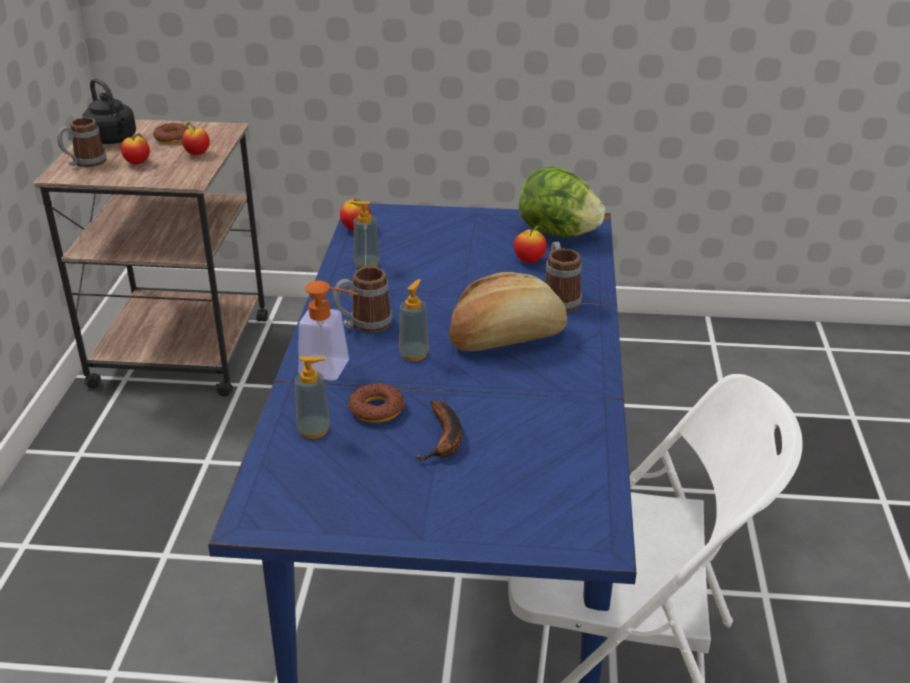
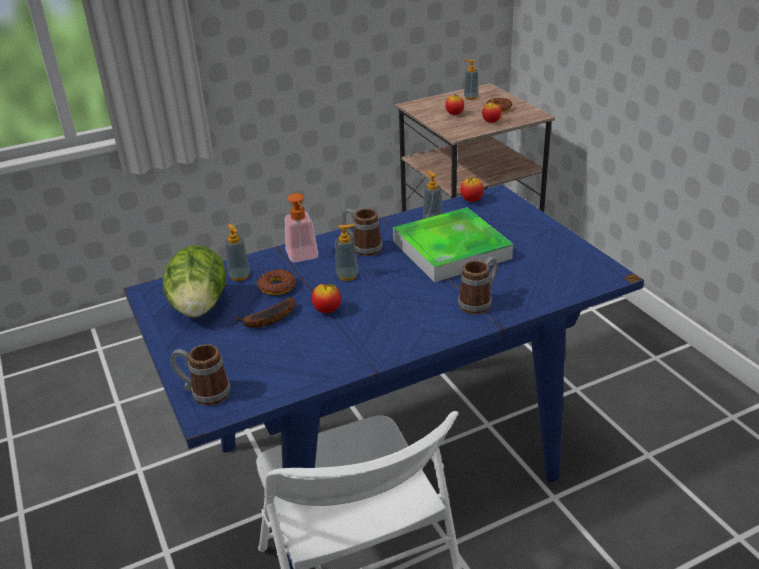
camera: 60 degrees right, 0 degrees up
mug [57,117,106,167] -> mug moved to [170,344,231,405]
black kettle [82,78,136,144] -> soap dispenser [464,60,479,100]
bread [449,272,567,351] -> none
apple [514,225,547,263] -> apple moved to [312,284,341,313]
lettuce [519,166,605,238] -> lettuce moved to [163,245,226,317]
none -> tray [393,207,513,282]

